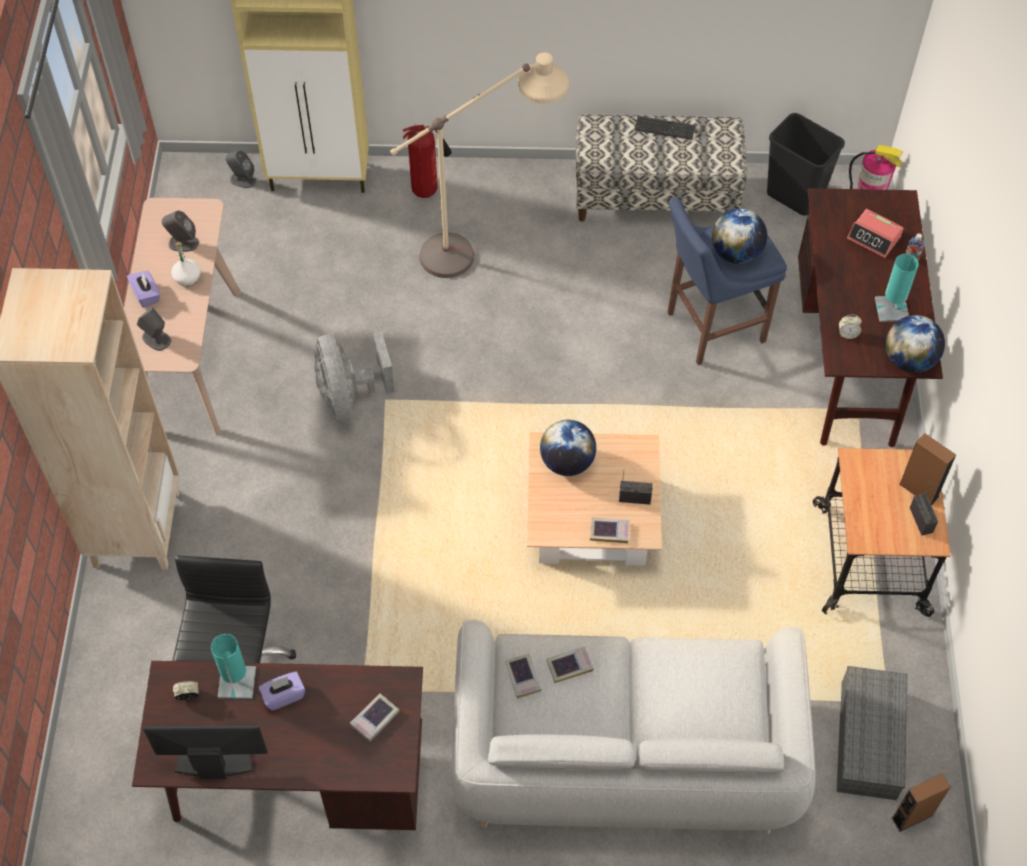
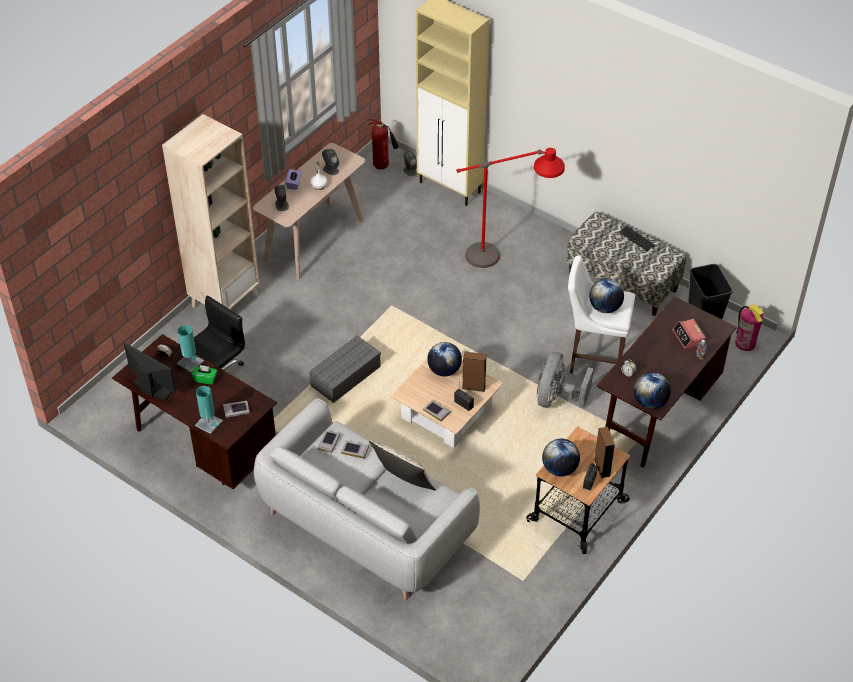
camera: 35 degrees right, 10 degrees down
purple tissue box [259,672,305,711] -> green tissue box [191,365,217,384]
grey fan [314,331,395,422] -> grey fan moved to [537,352,594,408]
beige floor lamp [390,53,569,278] -> red floor lamp [456,148,565,268]
fire extinguisher [403,124,452,198] -> fire extinguisher moved to [369,119,399,169]
blue stool [667,197,787,365] -> white stool [568,256,635,373]
grey storage box [837,666,908,800] -> grey storage box moved to [309,336,381,403]
turquoise table lamp [875,254,919,322] -> turquoise table lamp moved to [195,386,223,434]
brown speaker [892,774,951,832] -> brown speaker moved to [462,352,487,392]
none -> beige pillow [369,440,436,491]
none -> globe [542,439,580,476]

